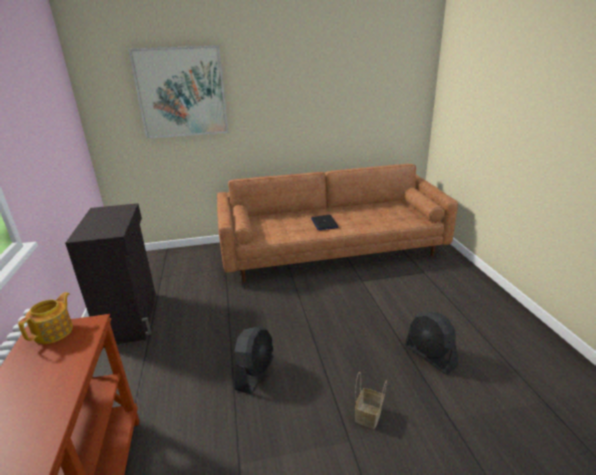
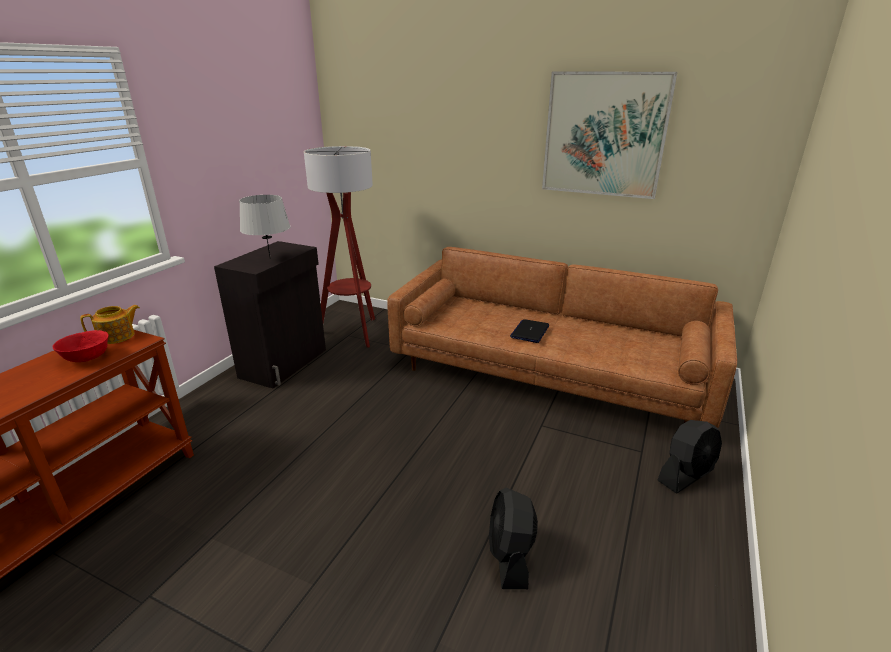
camera: 35 degrees right, 0 degrees up
picture [128,45,229,139] -> picture moved to [542,72,677,199]
black fan [234,327,274,394] -> black fan moved to [657,420,722,494]
basket [355,372,387,429] -> none
none -> red bowl [52,330,109,362]
none -> grey table lamp [239,195,290,259]
none -> floor lamp [304,146,375,348]

